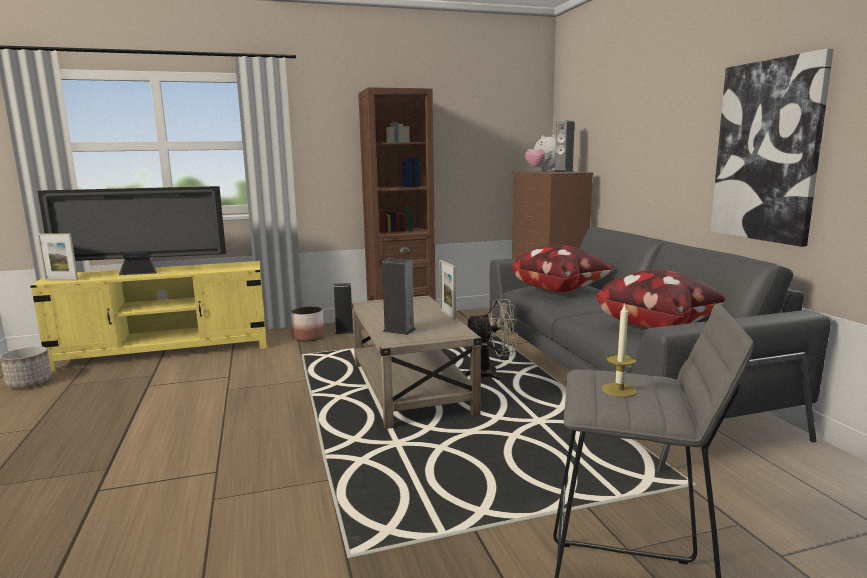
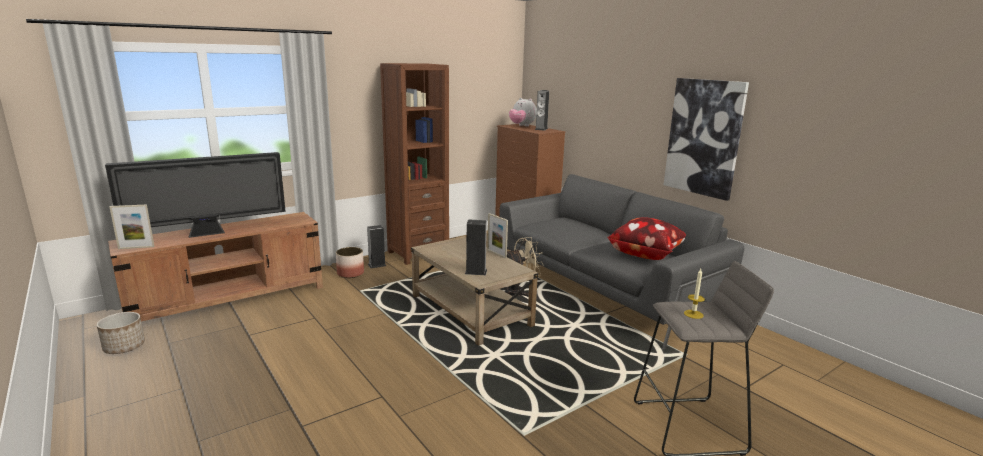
camera: 20 degrees left, 5 degrees up
yellow tv stand [30,261,267,371] -> brown tv stand [108,212,323,322]
pillow [512,245,614,292] -> none

